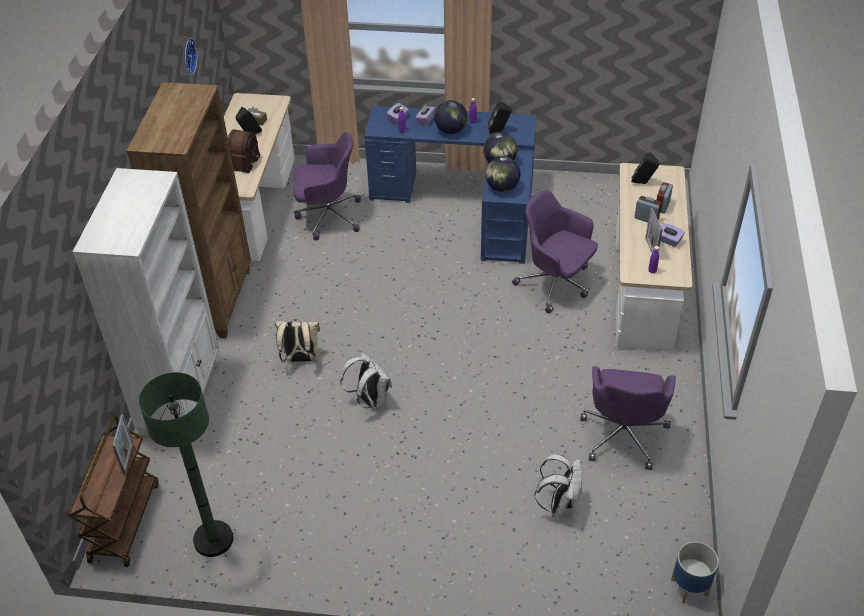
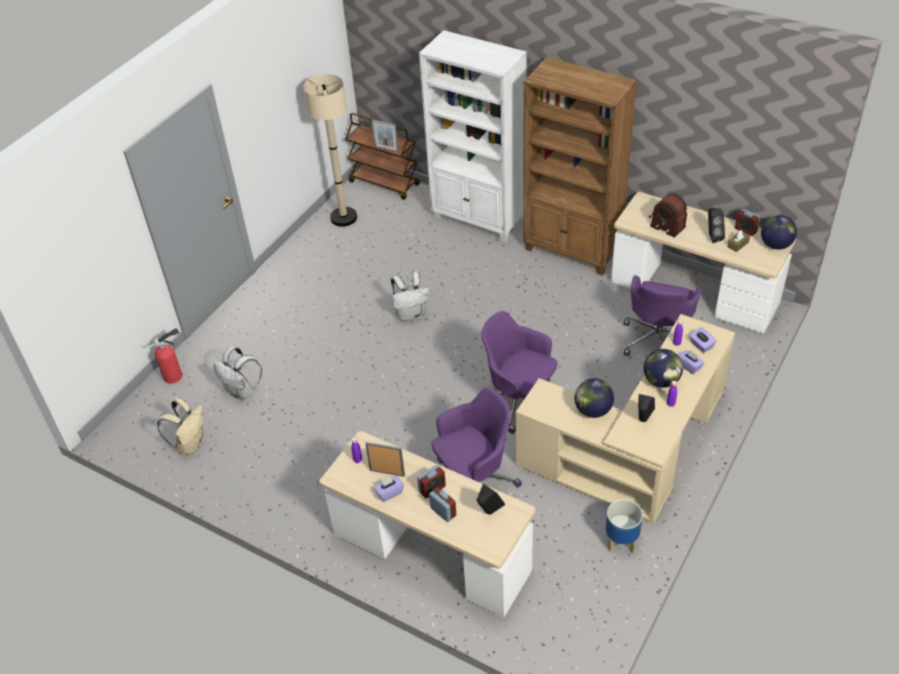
camera: 115 degrees right, 0 degrees up
green floor lamp [139,372,234,557] -> beige floor lamp [304,74,357,227]
wall clock [184,38,198,75] -> none
beige backpack [275,319,320,362] -> beige backpack moved to [157,398,204,455]
blue desk [364,106,537,264] -> beige desk [516,314,735,525]
globe [485,156,520,192] -> globe moved to [761,215,797,250]
purple office chair [580,366,676,470] -> purple office chair moved to [481,311,558,434]
planter [671,542,719,603] -> planter moved to [606,499,643,553]
none -> fire extinguisher [149,328,182,384]
none -> alarm clock [735,209,760,236]

